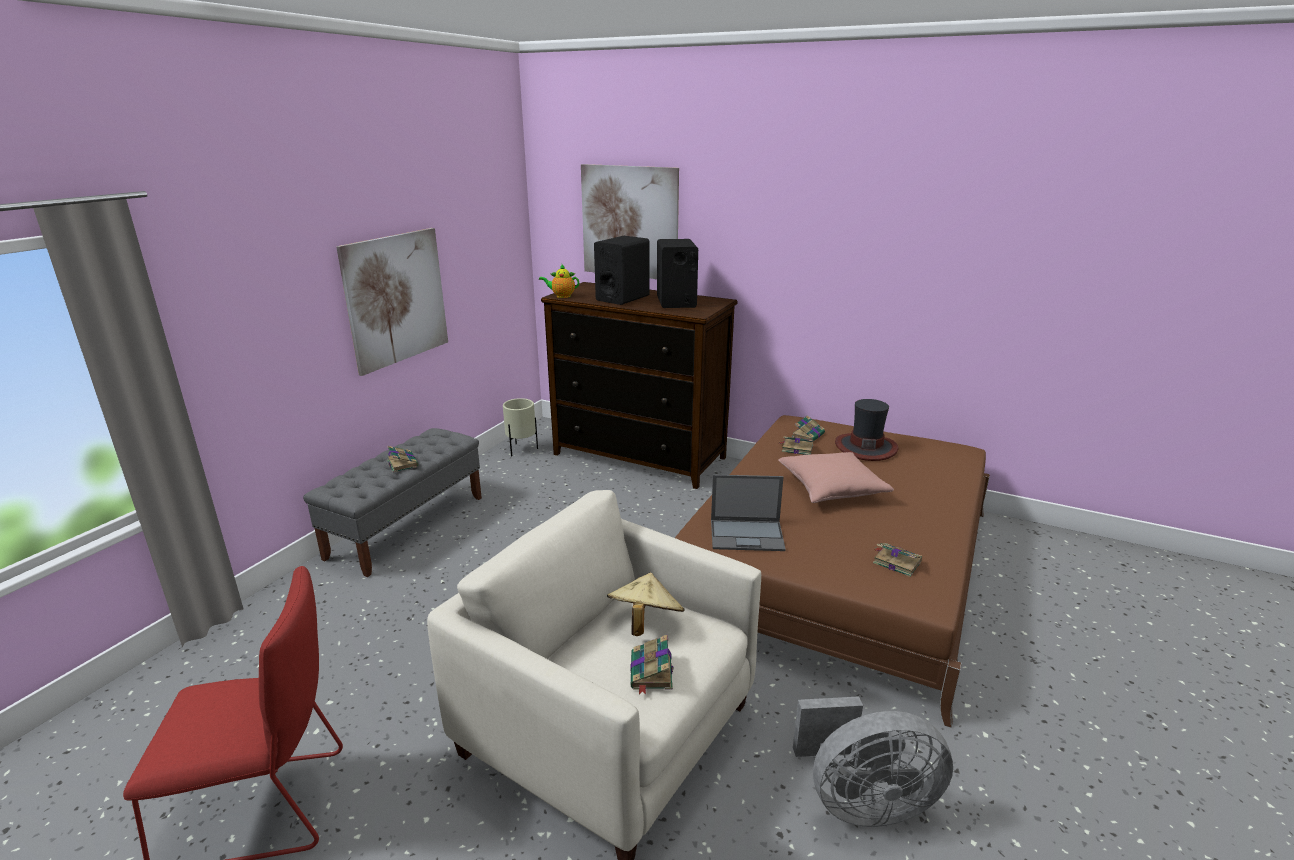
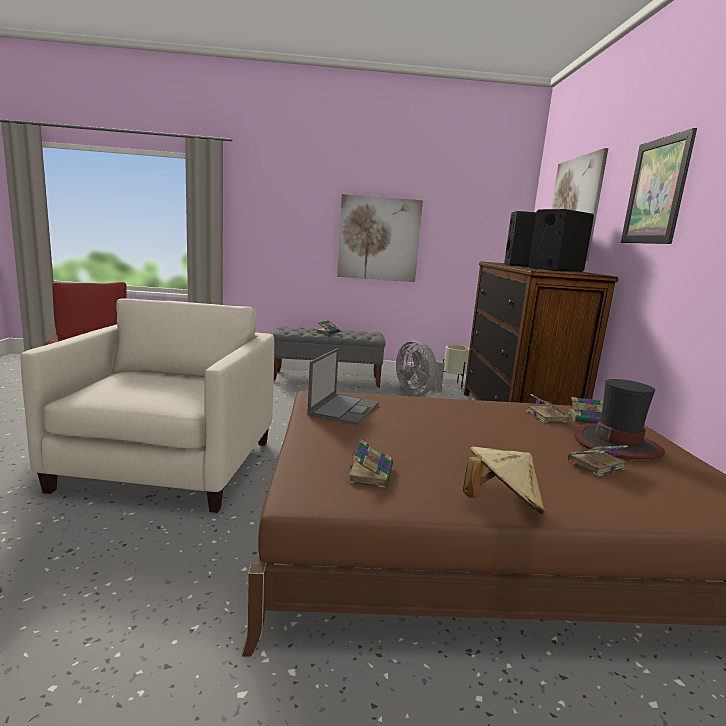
camera: 60 degrees right, 10 degrees down
teapot [539,264,579,298] -> none
beige hat [607,573,685,636] -> beige hat moved to [463,446,545,514]
book [630,635,673,695] -> book moved to [568,445,628,476]
laptop [711,475,786,551] -> laptop turned 135 degrees counterclockwise [307,348,379,425]
pink pillow [778,452,894,503] -> none
grey fan [793,696,953,827] -> grey fan moved to [396,340,445,396]
none -> picture [621,128,697,244]

